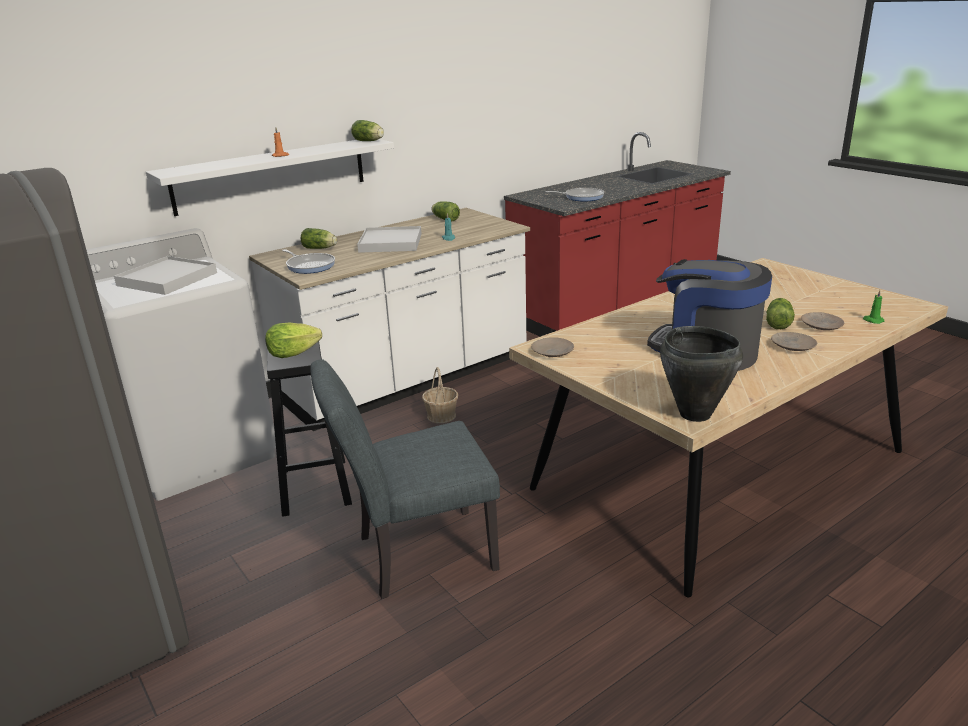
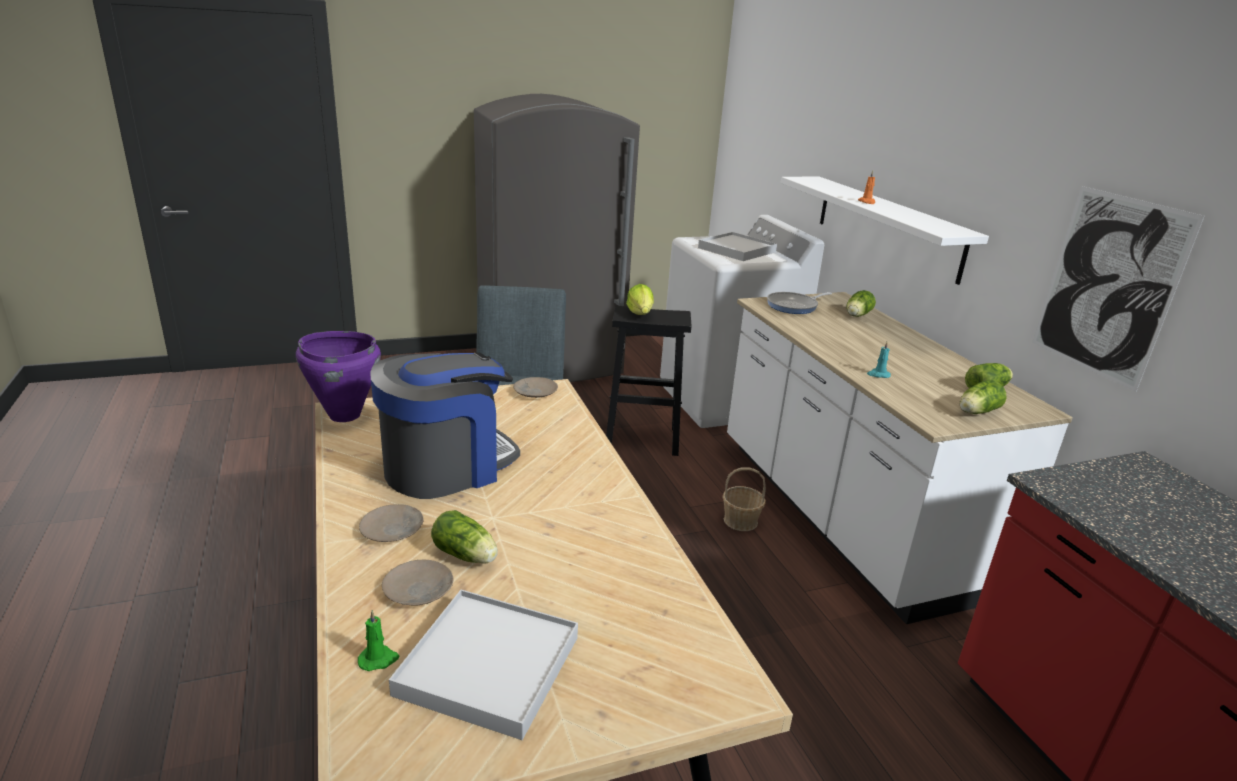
camera: 105 degrees right, 0 degrees up
lettuce [351,120,384,141] -> lettuce moved to [960,380,1006,414]
white tray [357,226,421,253] -> white tray moved to [389,590,578,740]
frying pan [546,188,604,202] -> none
black cooking pot [660,326,743,422] -> purple cooking pot [296,331,381,422]
none -> picture [1032,186,1204,392]

